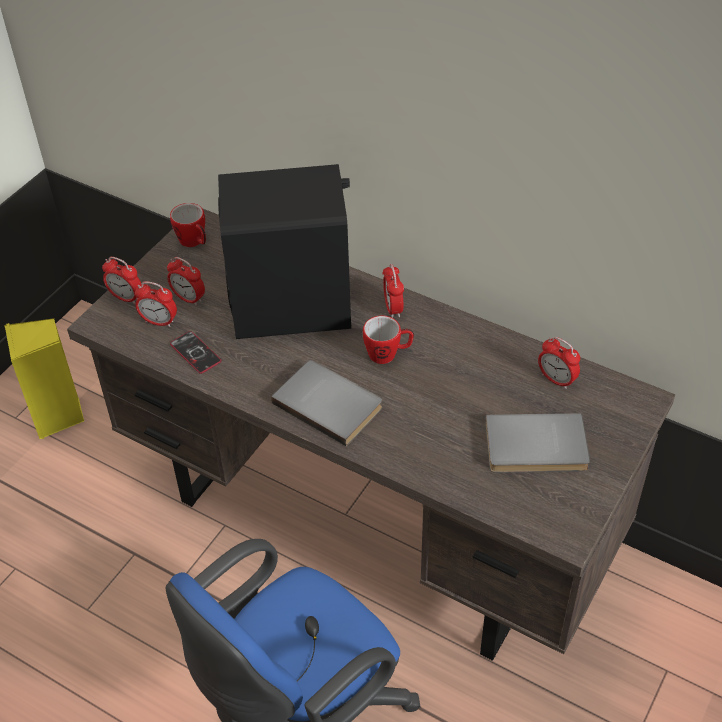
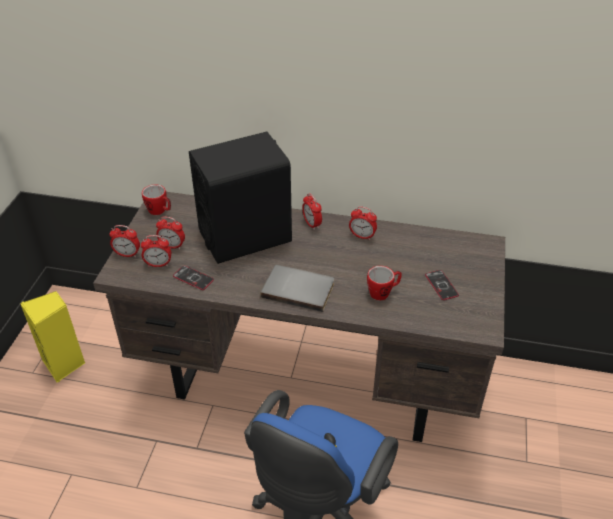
camera: 20 degrees left, 5 degrees down
mug [363,316,414,364] -> mug moved to [367,266,402,300]
grey book [485,413,590,473] -> phone [425,270,459,300]
alarm clock [538,337,580,389] -> alarm clock moved to [349,206,377,240]

